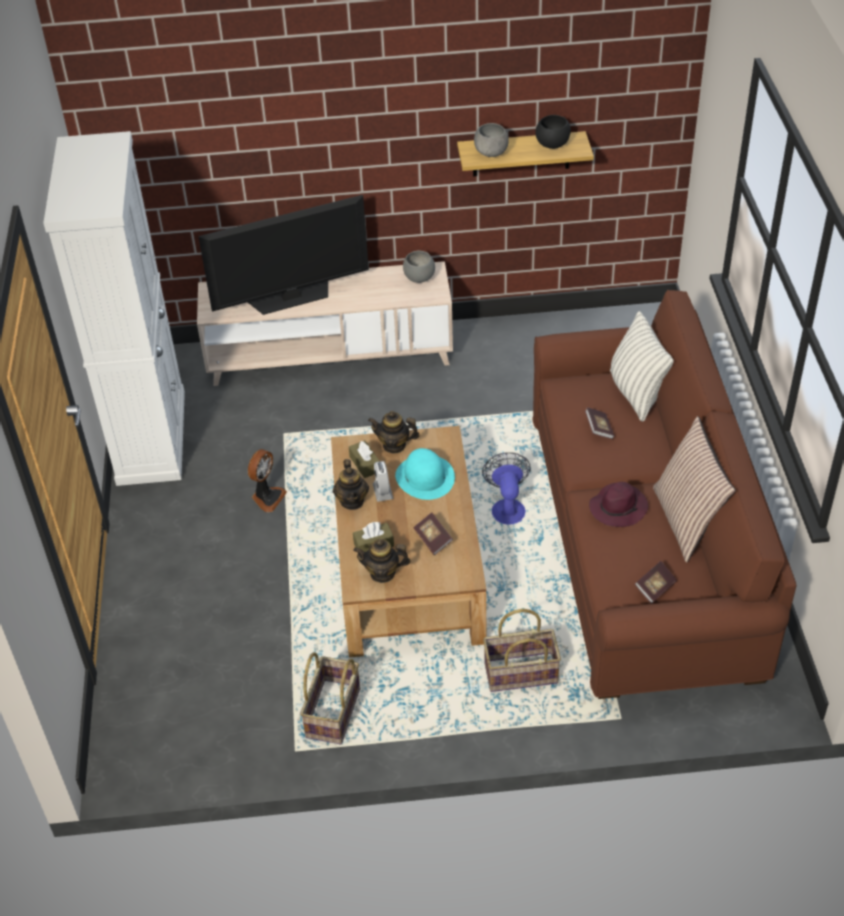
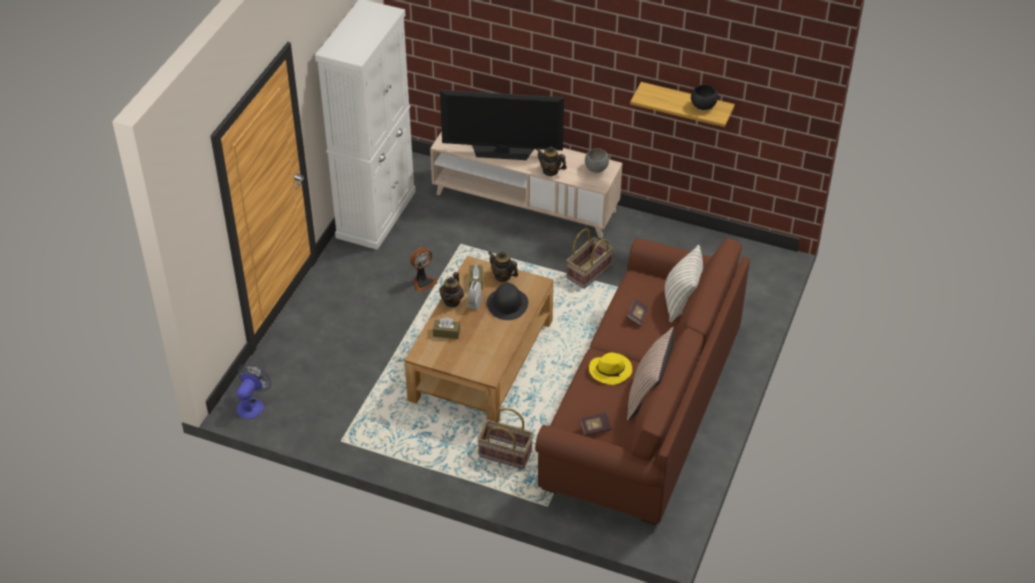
camera: 25 degrees right, 0 degrees up
basket [300,652,360,744] -> basket moved to [566,229,613,289]
teapot [353,539,410,583] -> teapot moved to [536,147,567,176]
turquoise hat [395,448,455,500] -> black hat [487,283,528,320]
book [413,513,453,555] -> none
grey bowl [474,123,509,157] -> none
fan [482,452,531,525] -> fan moved to [236,364,271,419]
purple hat [589,482,648,527] -> yellow hat [589,352,632,385]

